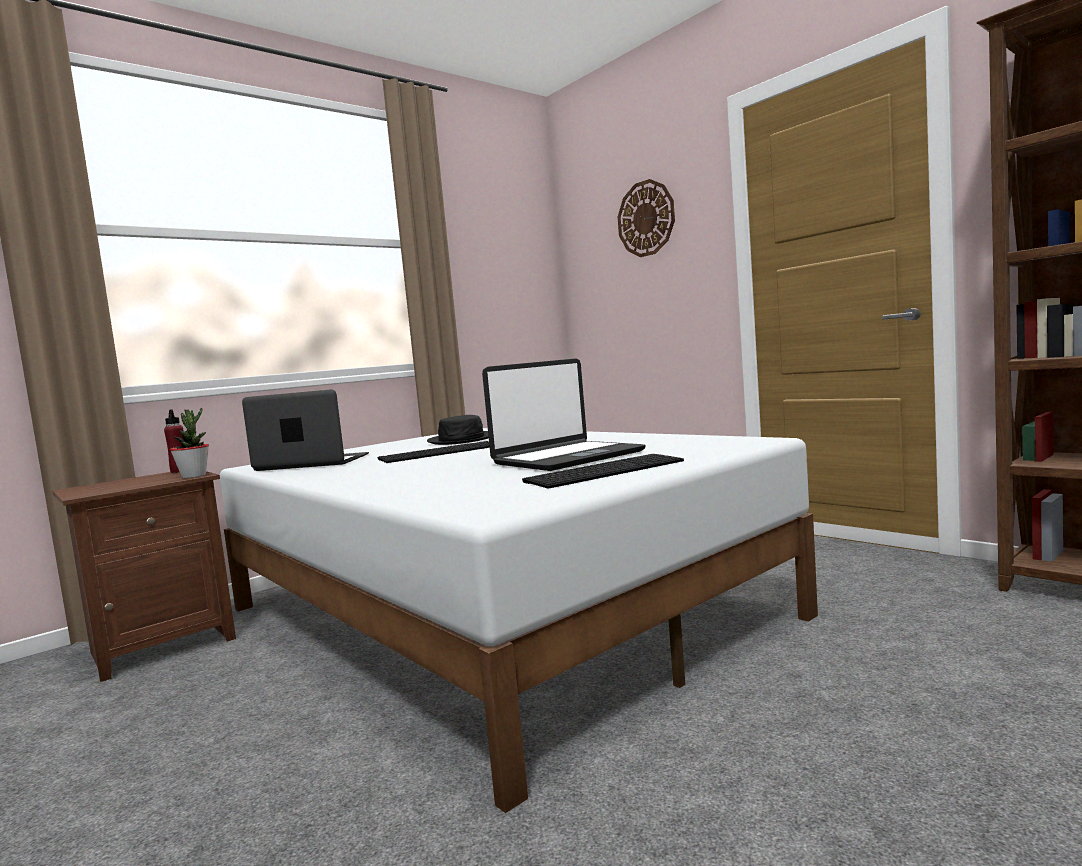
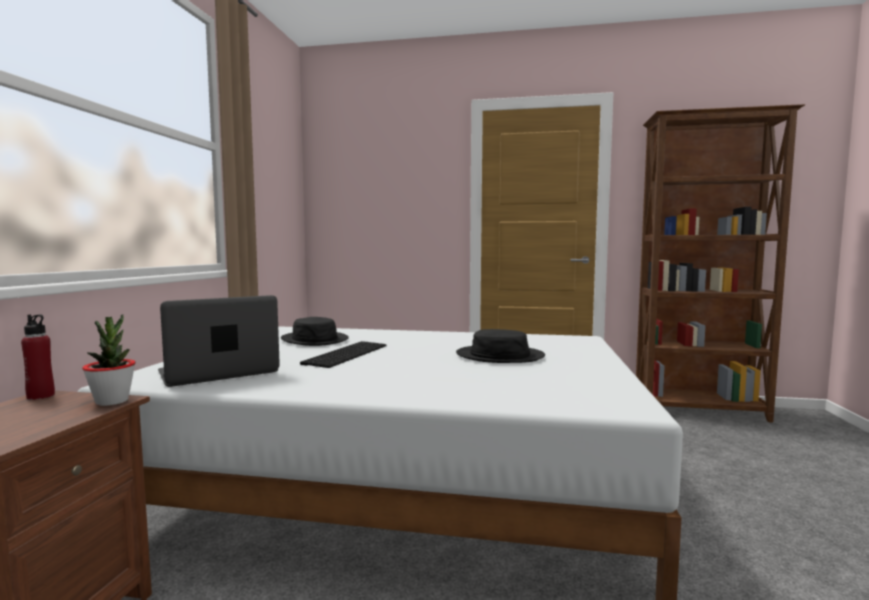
camera: 40 degrees left, 0 degrees up
laptop [482,358,646,471] -> black hat [456,329,545,363]
keyboard [522,454,684,488] -> none
wall clock [618,179,675,257] -> none

